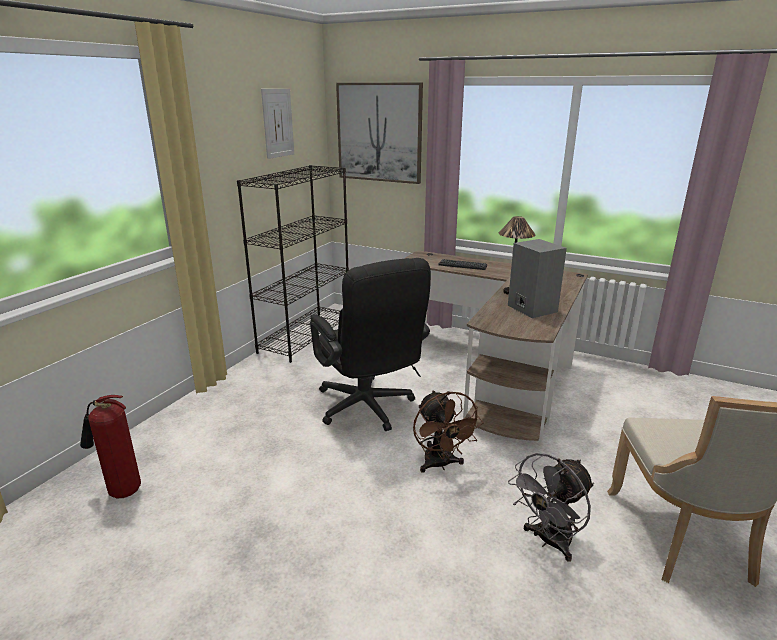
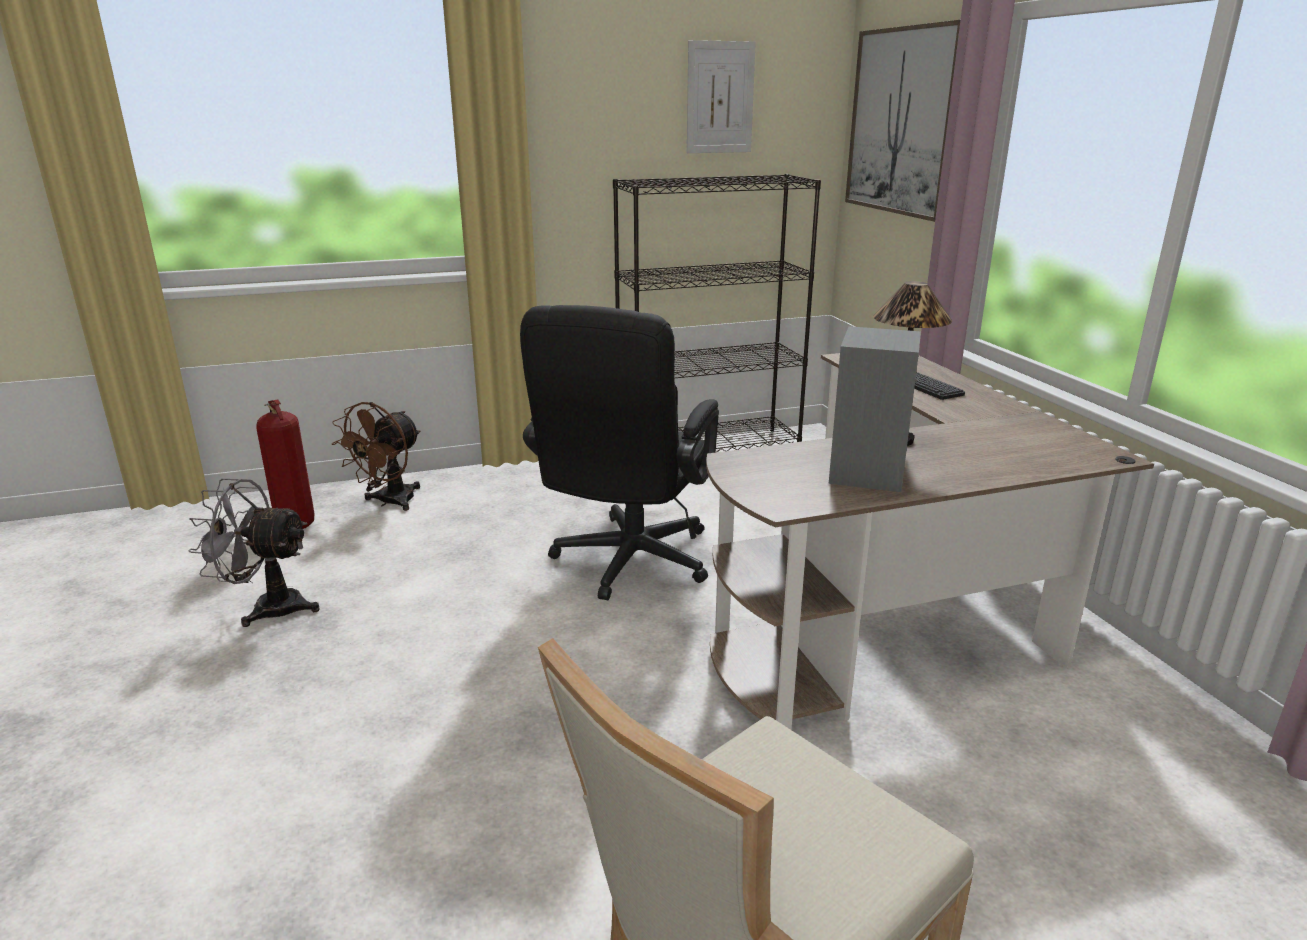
camera: 45 degrees right, 0 degrees up
brown fan [413,391,483,473] -> brown fan moved to [332,402,420,511]
grey fan [508,453,594,562] -> grey fan moved to [189,479,320,627]

